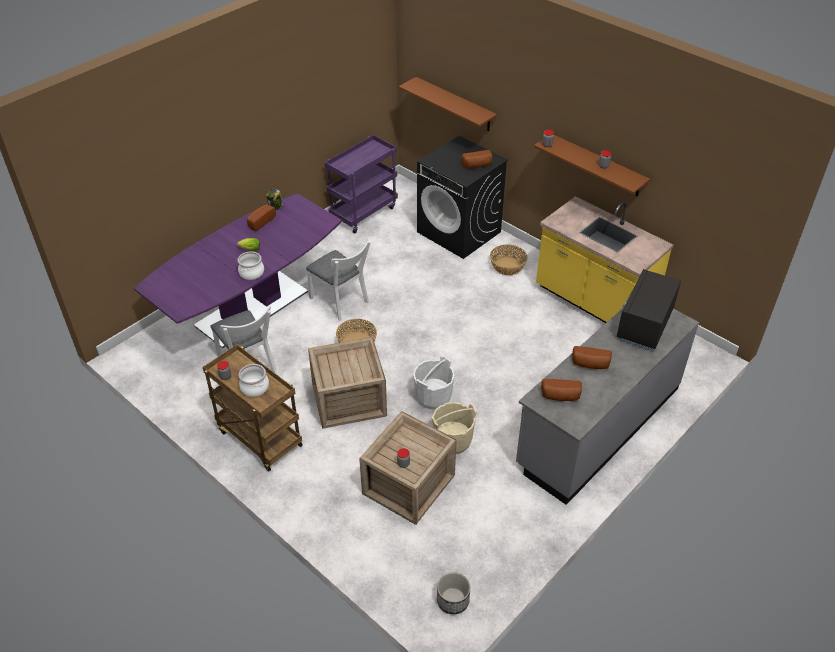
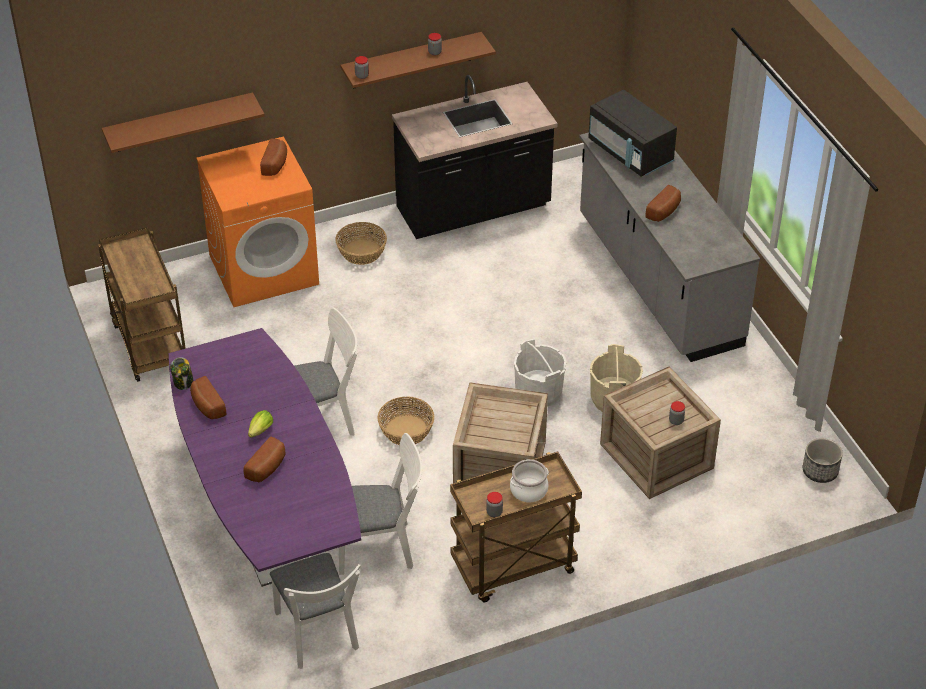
camera: 65 degrees left, 0 degrees up
cooking pot [237,251,264,280] -> none
purple cart [324,135,398,234] -> brown cart [98,227,186,382]
black washing machine [417,136,508,259] -> orange washing machine [196,136,319,307]
yellow counter [536,196,674,323] -> black counter [392,75,558,239]
bread [541,379,582,401] -> bread moved to [244,437,285,482]
none -> white chair [270,553,361,669]

